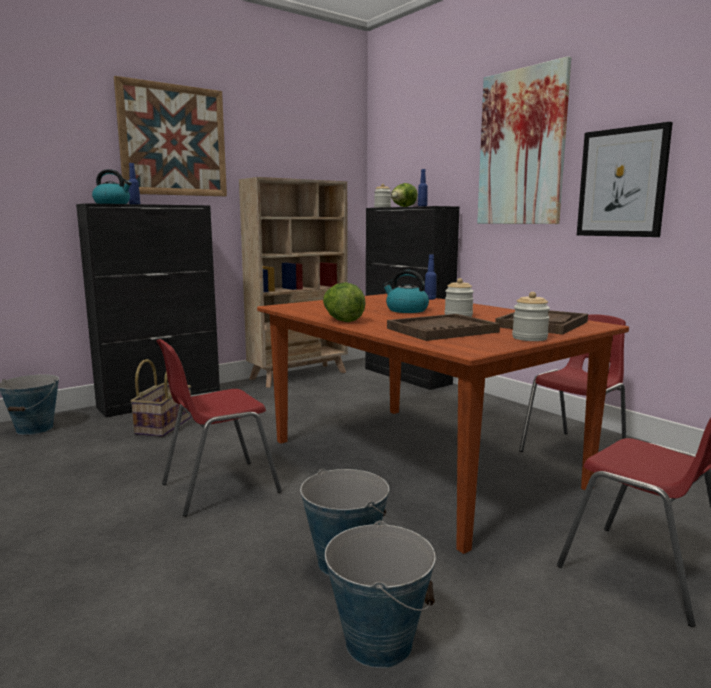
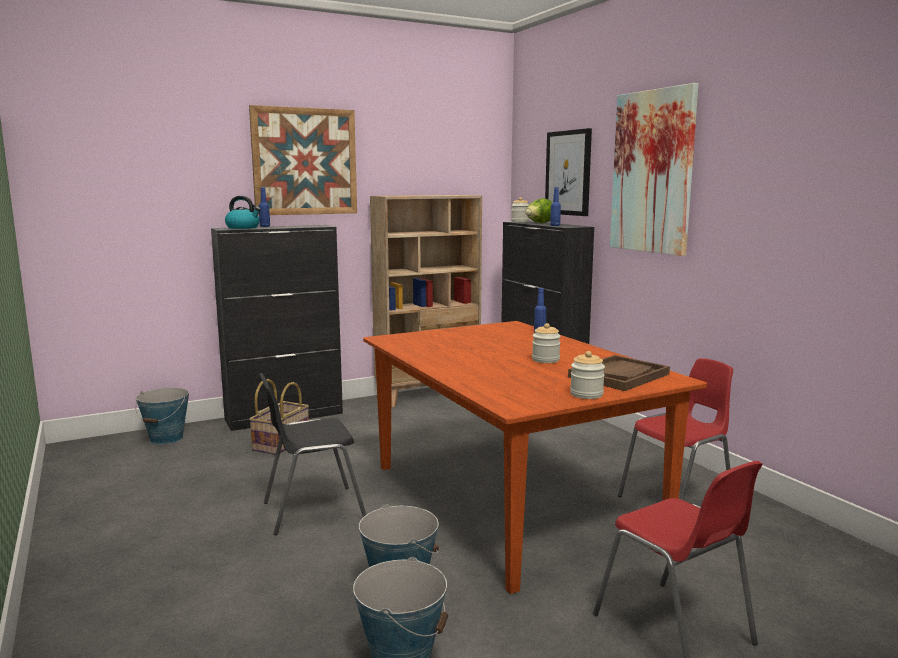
camera: 10 degrees right, 0 degrees up
red chair [156,339,282,517] -> black chair [259,373,366,535]
lettuce [323,282,366,322] -> none
kettle [382,270,429,313] -> none
brown tray [387,314,500,341] -> none
picture [577,122,673,237] -> picture moved to [545,128,592,216]

